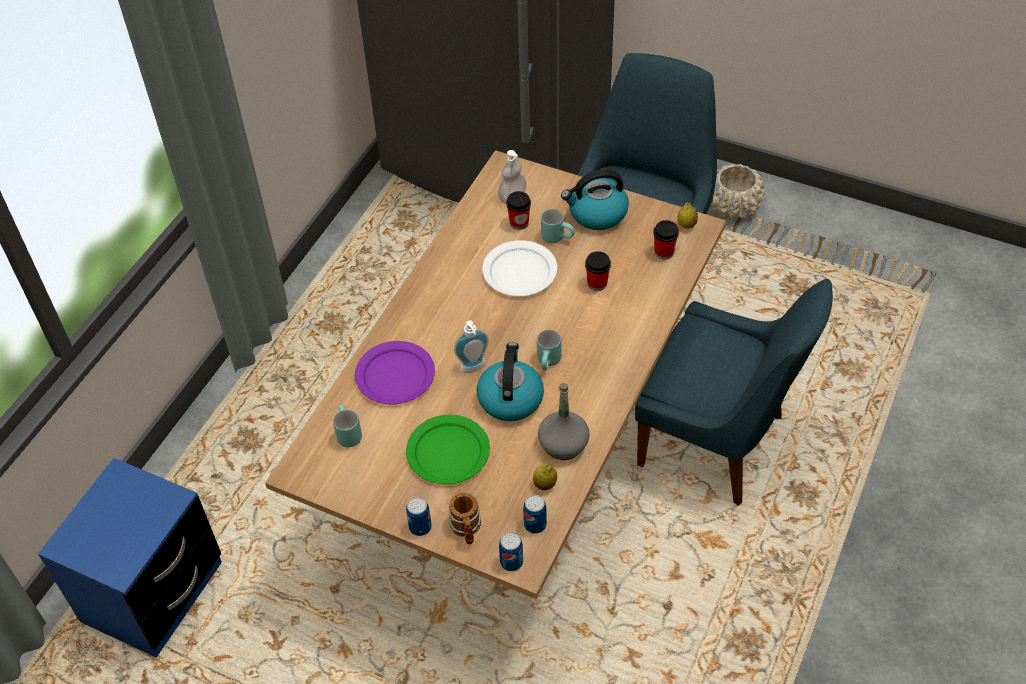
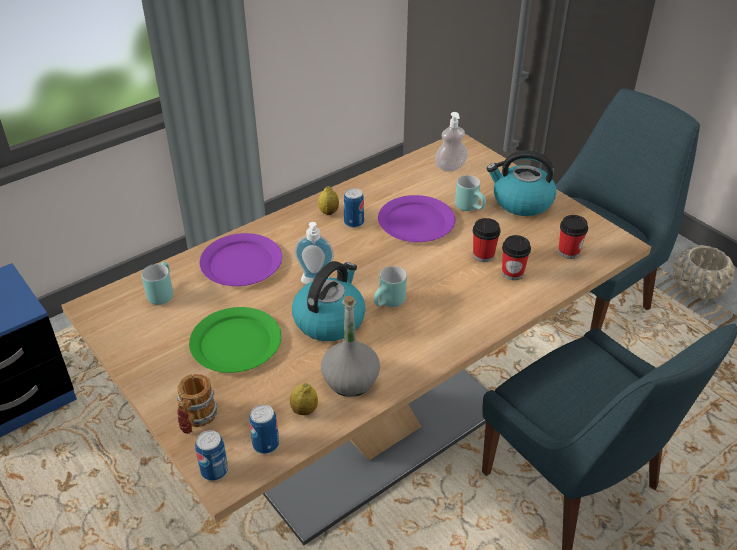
camera: 25 degrees right, 10 degrees down
can [406,497,432,536] -> can moved to [344,188,364,228]
white plate [482,240,557,296] -> purple plate [378,195,455,242]
cup [506,191,531,230] -> cup moved to [502,235,531,280]
lemon [677,203,698,228] -> lemon moved to [318,186,339,215]

